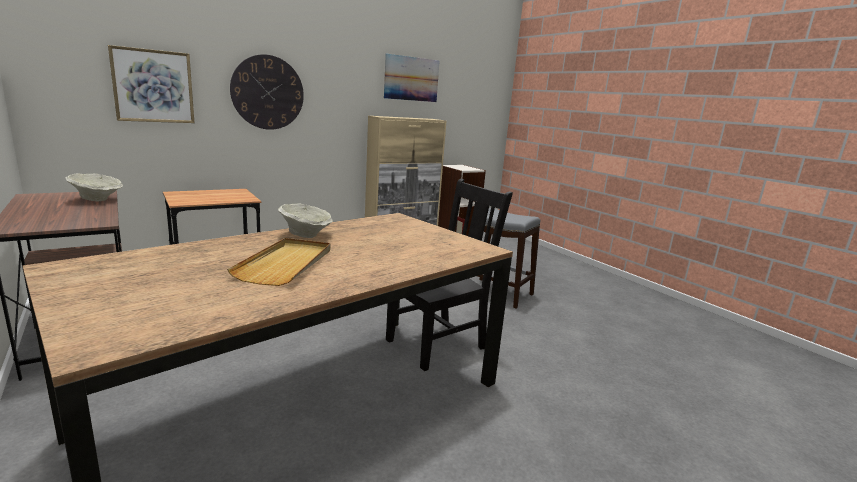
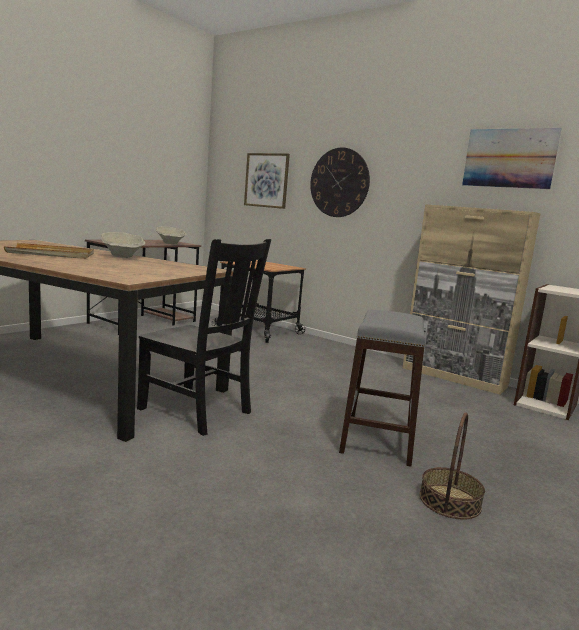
camera: 70 degrees right, 5 degrees down
none -> basket [420,413,485,520]

